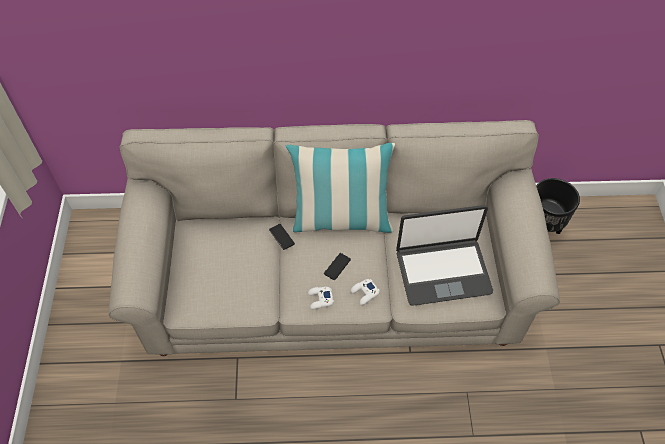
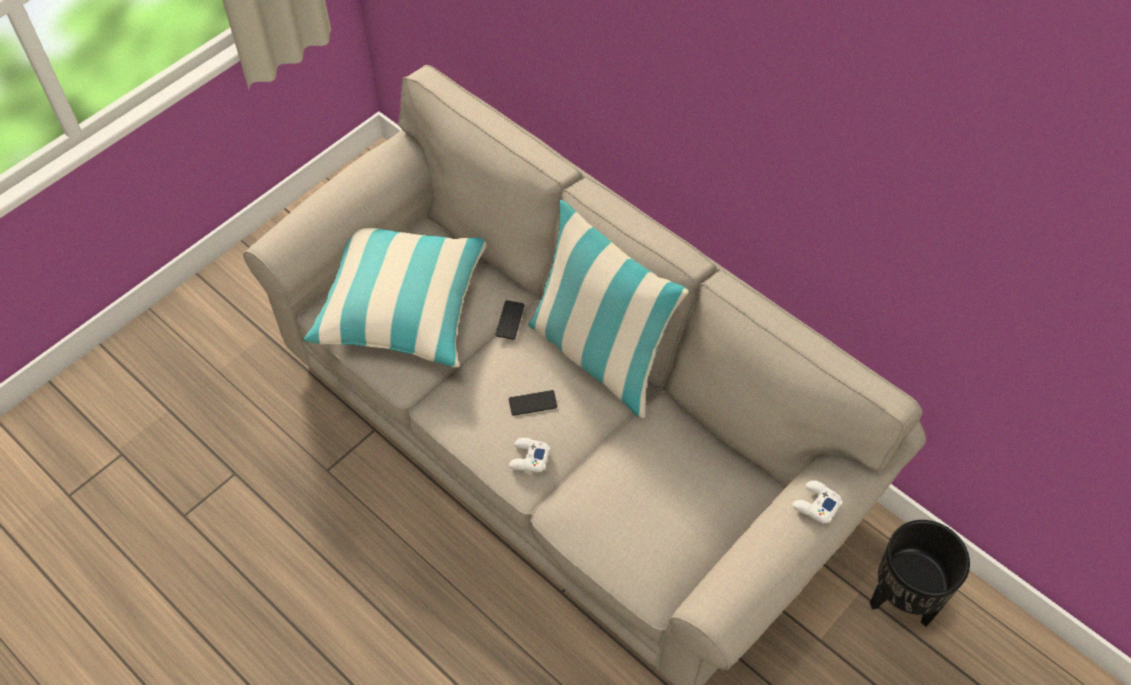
camera: 45 degrees right, 0 degrees up
white game controller [308,287,334,309] -> white game controller moved to [792,480,843,524]
laptop [396,205,493,306] -> none
none -> pillow [304,228,487,368]

